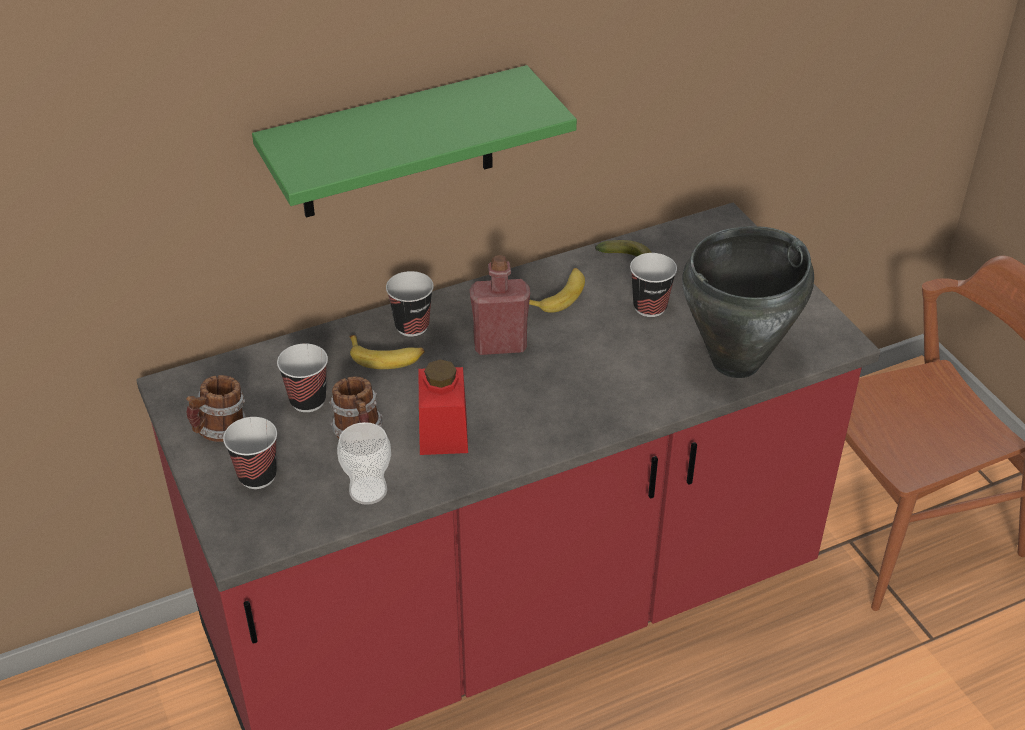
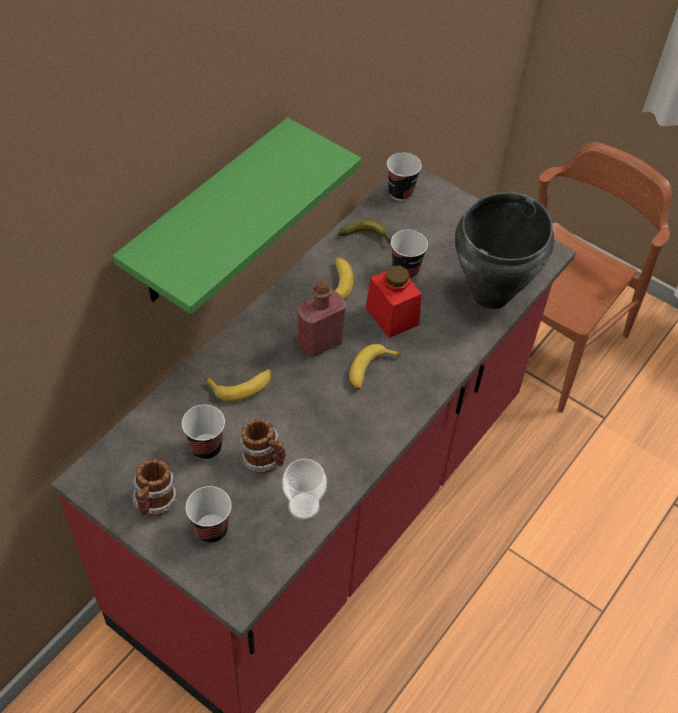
camera: 30 degrees left, 10 degrees up
cup [386,271,434,337] -> cup moved to [387,152,422,201]
red jar [418,359,468,455] -> red jar moved to [366,266,422,338]
none -> banana [349,344,401,390]

